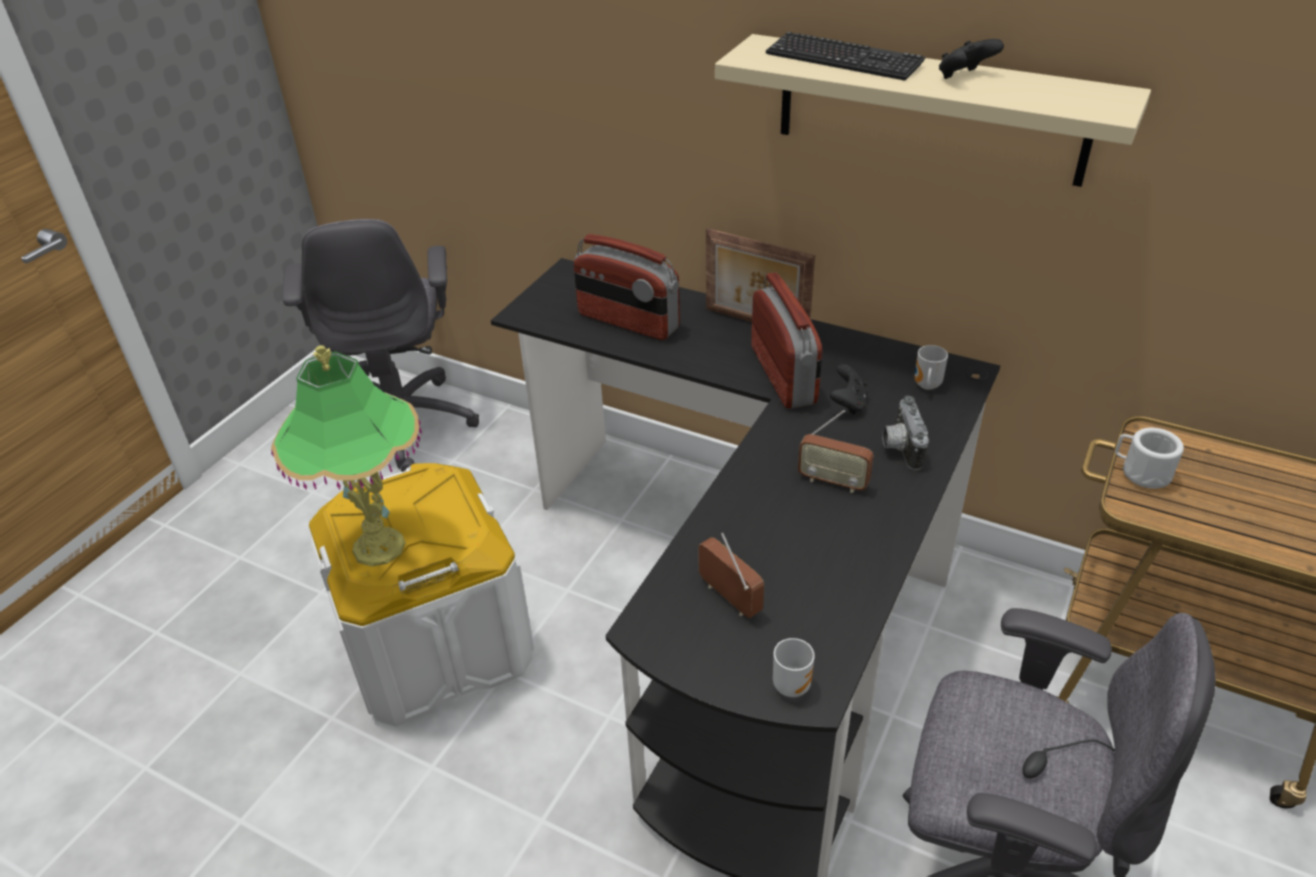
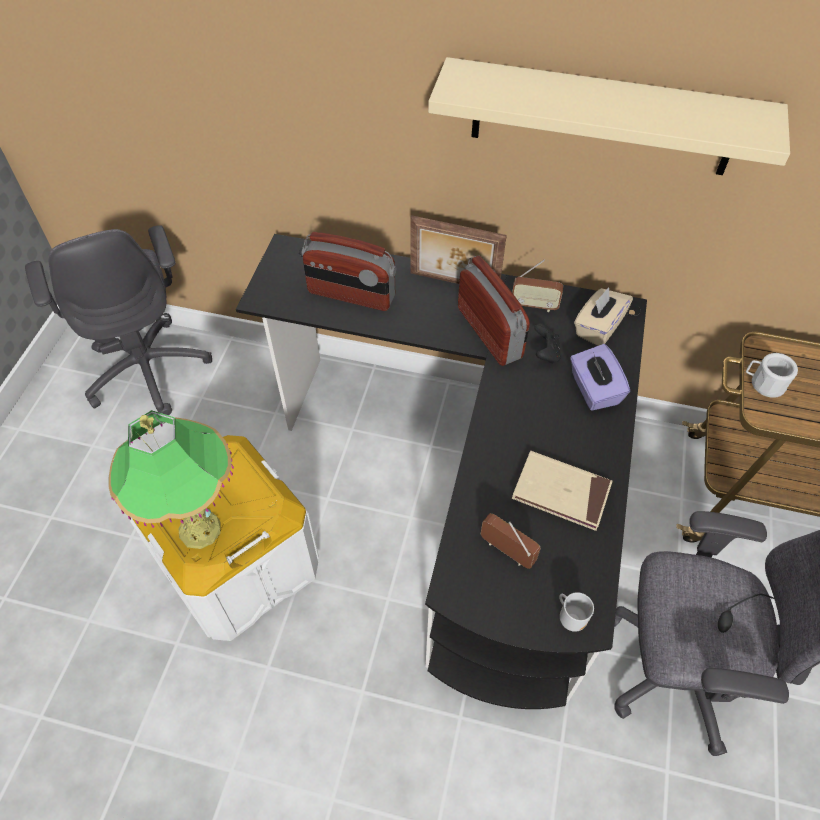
camera: 15 degrees left, 15 degrees up
keyboard [766,32,925,81] -> none
radio [798,410,874,493] -> radio moved to [512,260,563,312]
camera [883,396,929,470] -> purple tissue box [570,344,630,411]
mug [915,345,948,390] -> beige tissue box [574,287,633,346]
black game controller [939,39,1004,79] -> none
none -> beige book [512,451,612,531]

